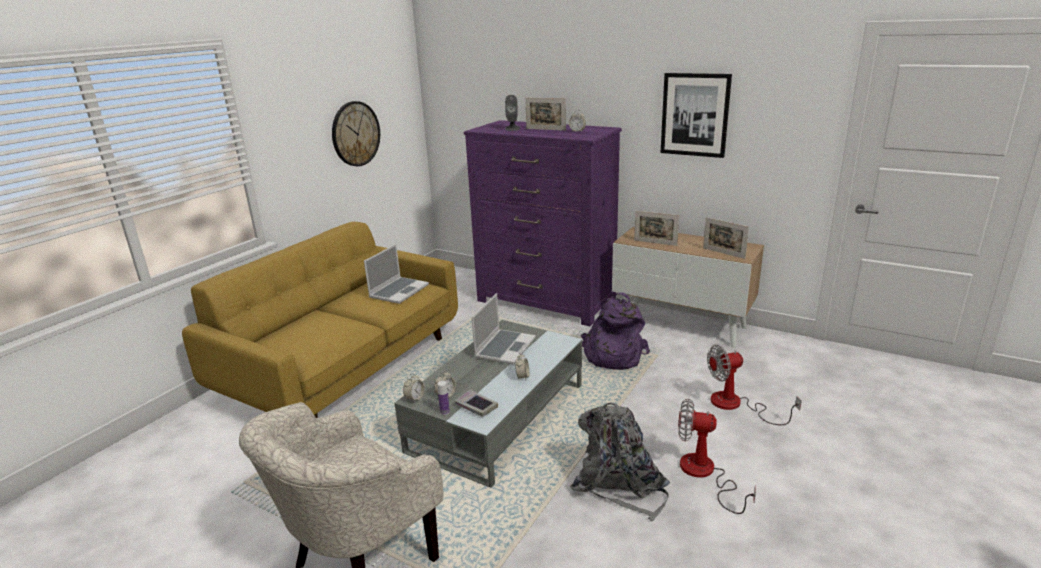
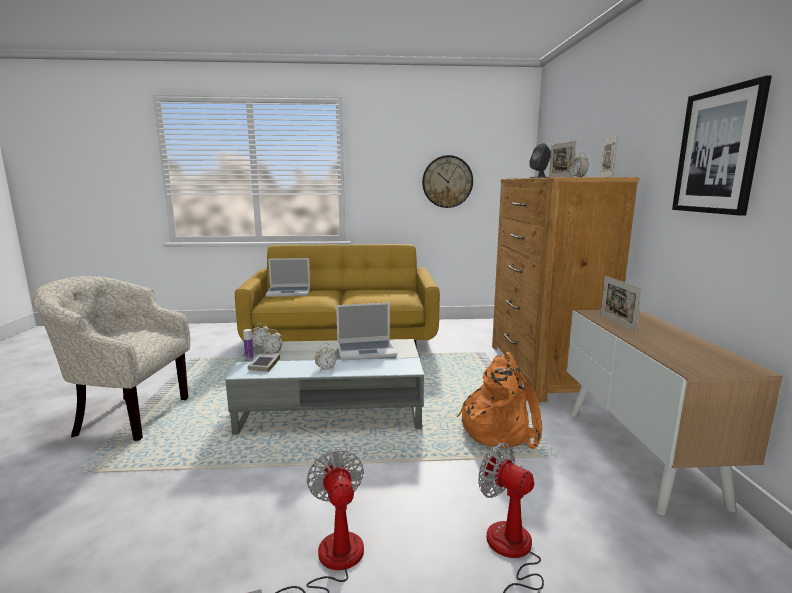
camera: 55 degrees right, 10 degrees down
laptop [364,244,429,304] -> laptop moved to [266,258,310,297]
purple dresser [464,120,622,326] -> brown dresser [492,177,640,402]
grey backpack [570,402,670,521] -> none
purple backpack [581,292,650,370] -> orange backpack [457,352,542,449]
picture frame [703,217,749,259] -> picture frame moved to [600,136,618,177]

